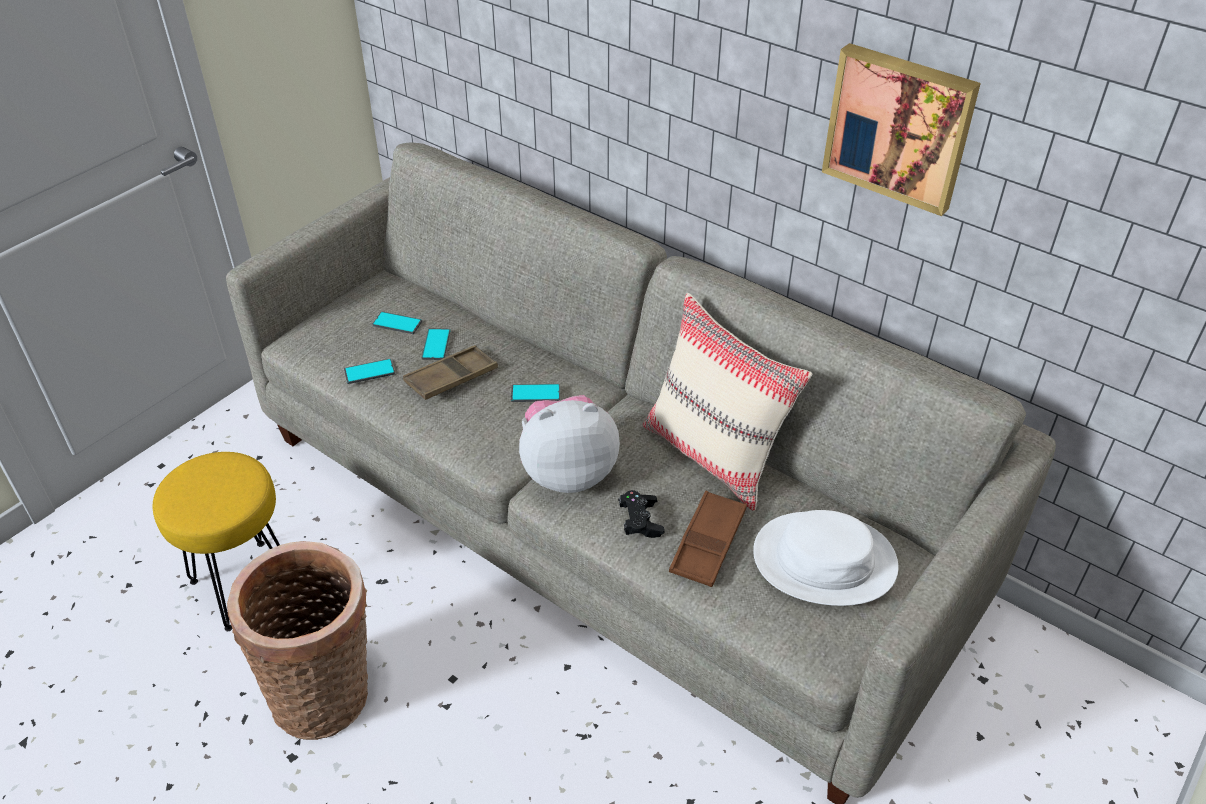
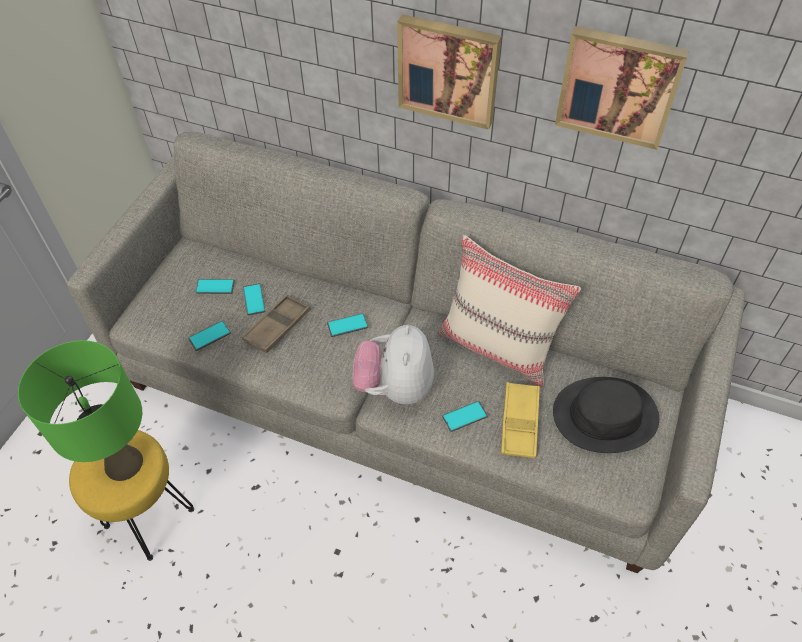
camera: 15 degrees left, 10 degrees up
basket [227,541,368,740] -> none
plush toy [519,395,620,493] -> plush toy turned 60 degrees counterclockwise [353,325,434,405]
black game controller [618,490,665,538] -> phone [442,401,488,432]
brown tray [669,491,747,587] -> yellow tray [501,382,540,459]
white hat [753,510,898,606] -> black hat [553,377,659,453]
none -> green table lamp [18,340,143,481]
none -> picture [397,14,502,130]

